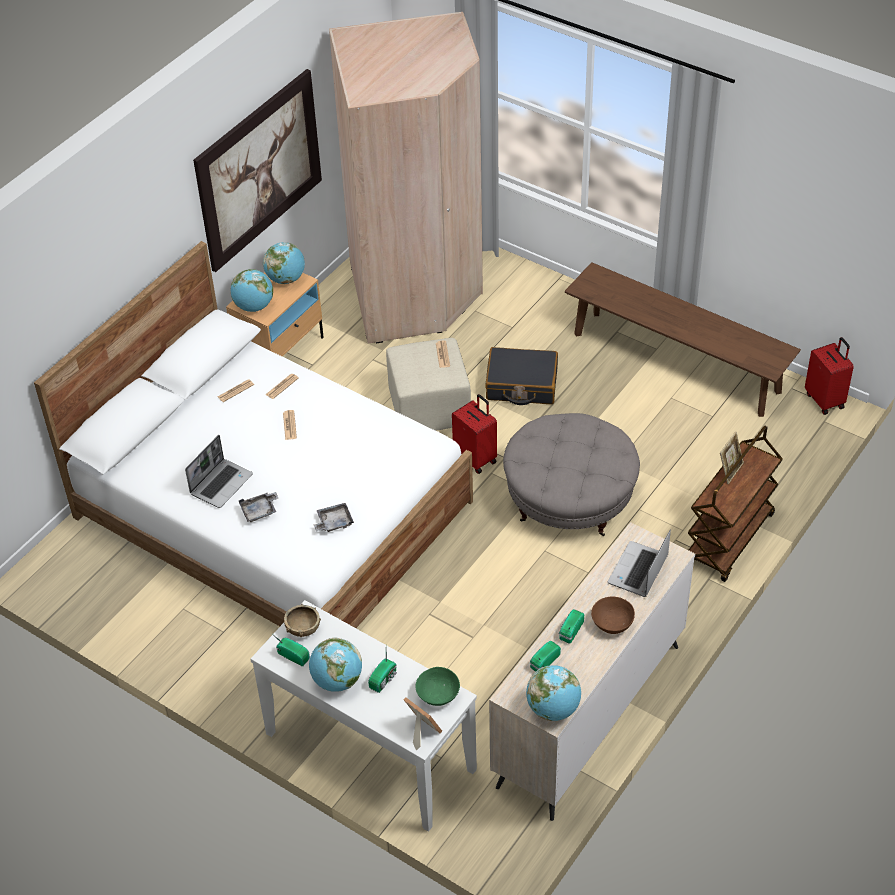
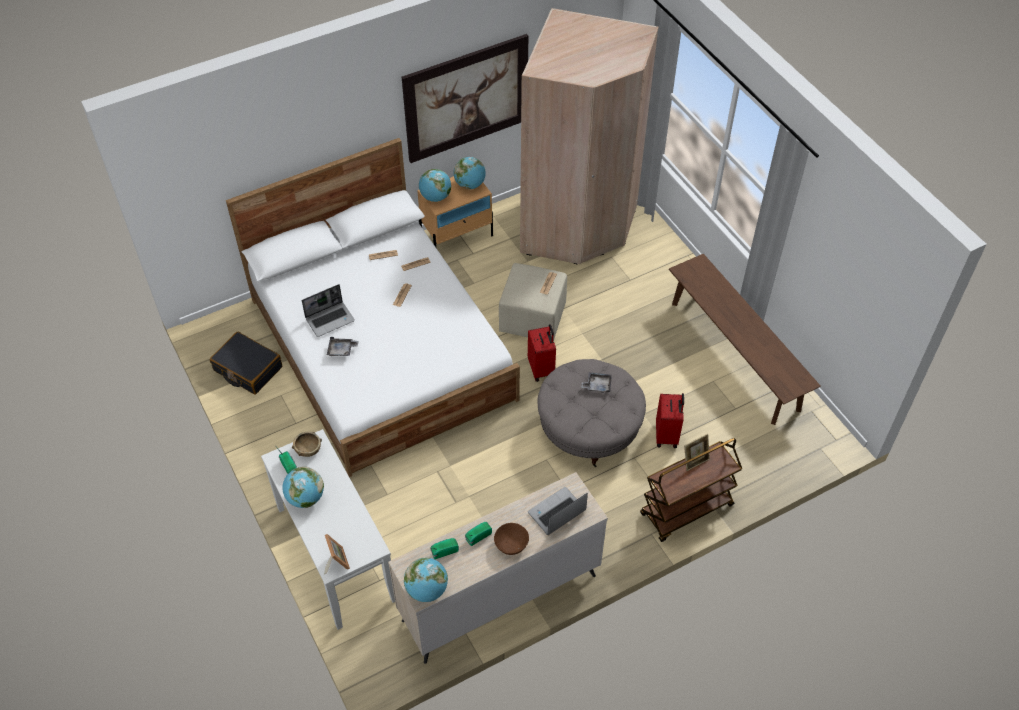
camera: 25 degrees right, 5 degrees up
grey tray [314,503,354,532] -> grey tray moved to [581,372,612,393]
radio [368,649,397,693] -> none
green bowl [415,667,460,706] -> none
black suitcase [485,347,558,405] -> black suitcase moved to [210,332,282,395]
red suitcase [805,337,854,415] -> red suitcase moved to [656,393,684,448]

